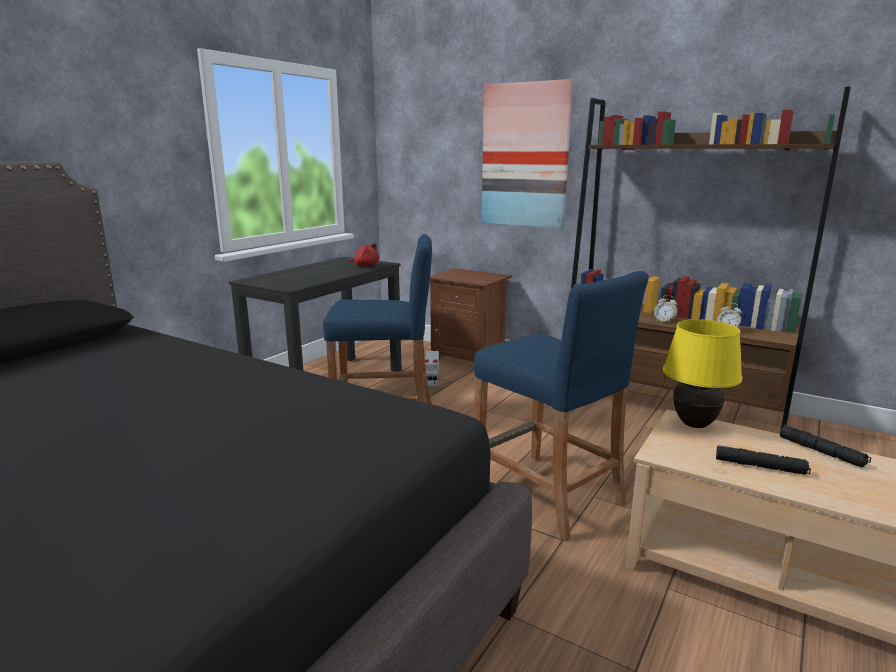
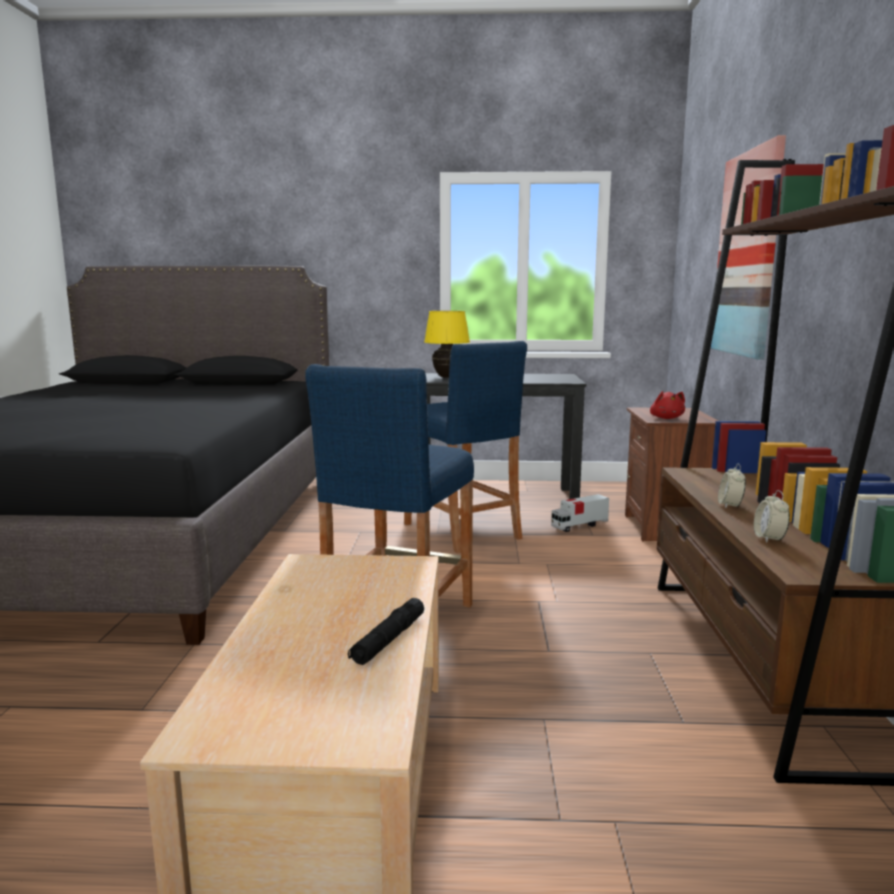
camera: 60 degrees right, 5 degrees down
red plush toy [347,243,379,267] -> red plush toy moved to [650,391,685,419]
yellow table lamp [663,319,742,428] -> yellow table lamp moved to [424,311,470,378]
black flashlight [716,445,811,475] -> none

